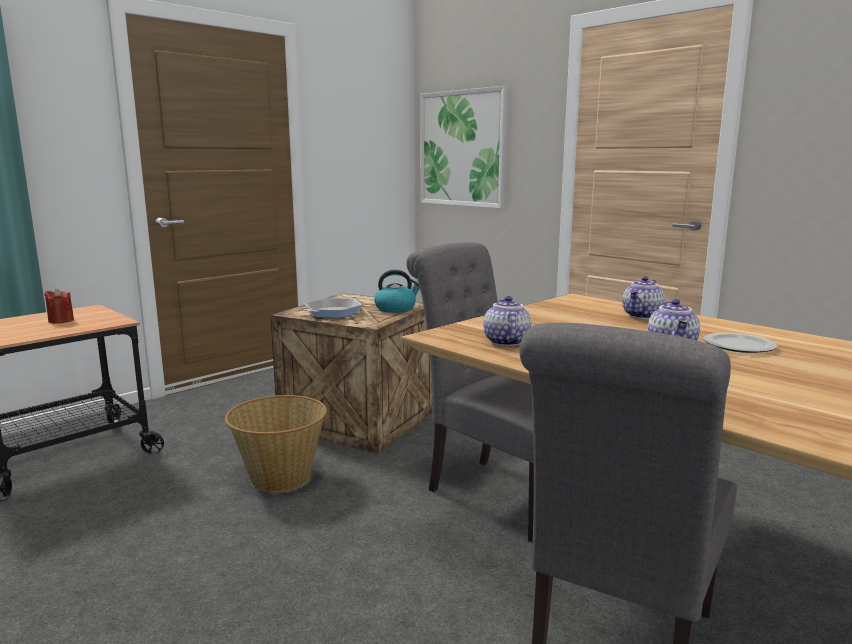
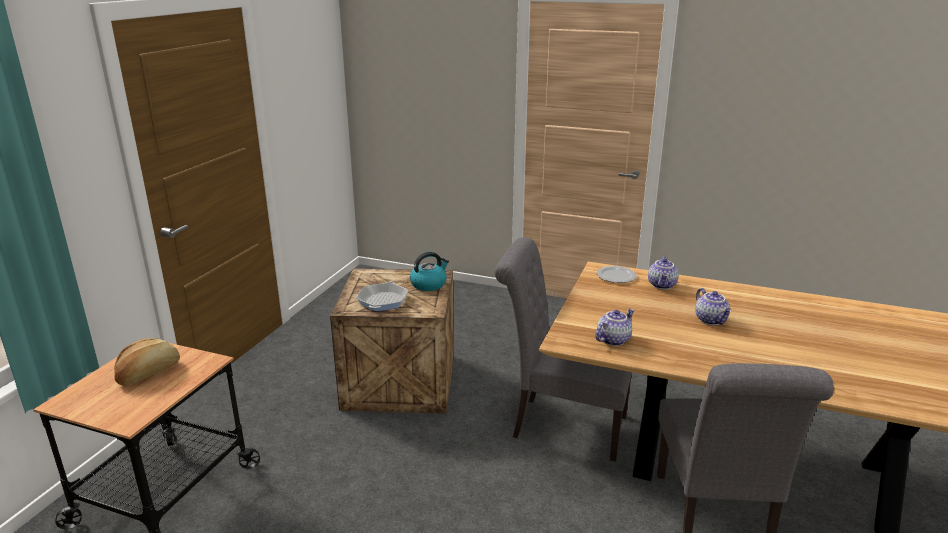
camera: 25 degrees left, 10 degrees up
red candle [44,288,74,324] -> bread [114,338,180,386]
basket [225,395,327,492] -> none
picture [420,86,508,208] -> none
teapot [483,296,531,346] -> teapot turned 75 degrees clockwise [595,309,634,346]
plate [703,333,777,353] -> plate moved to [597,266,637,283]

